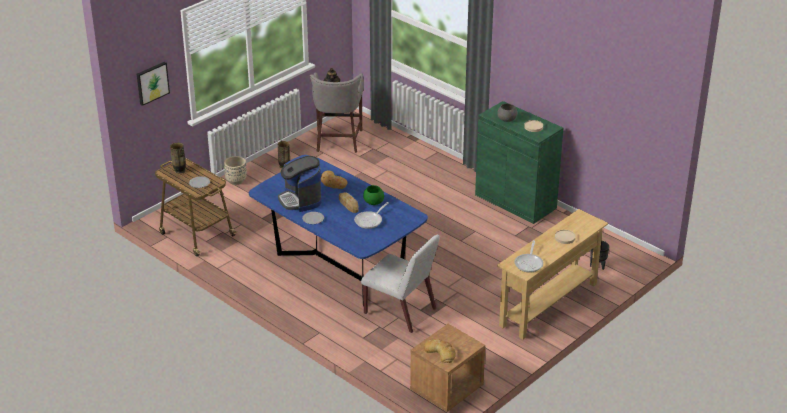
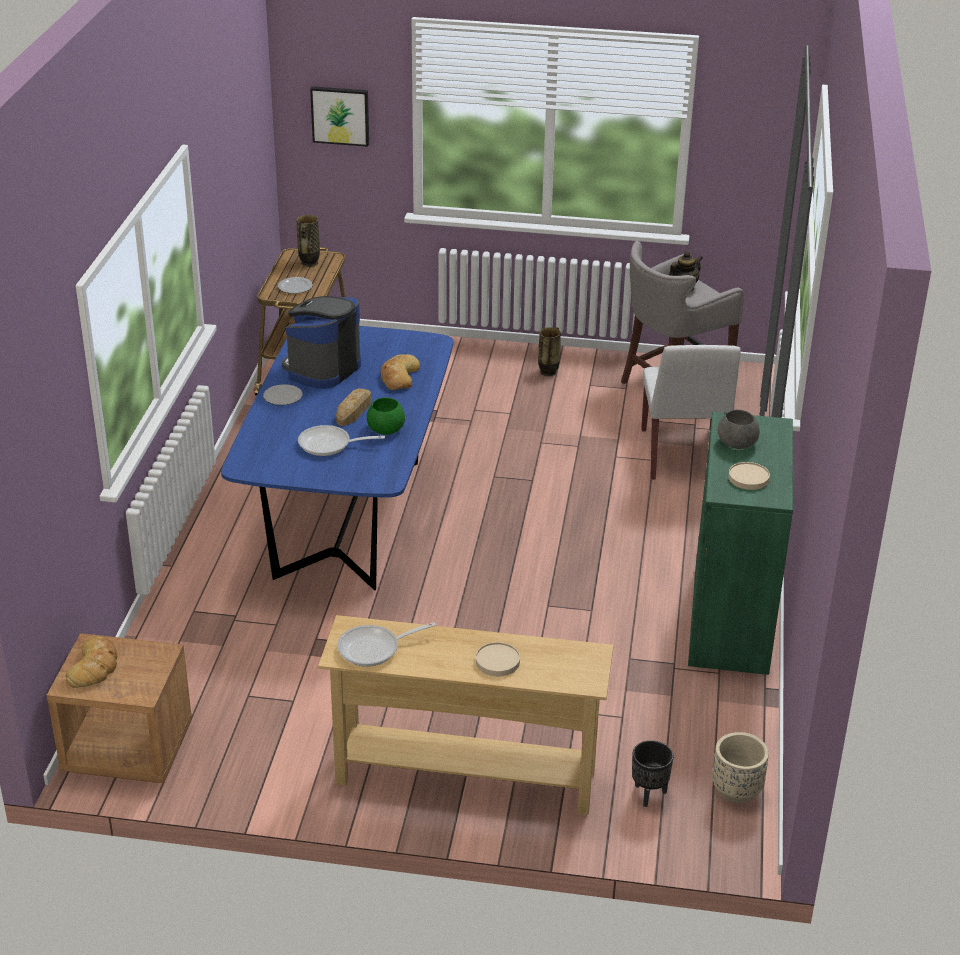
camera: 55 degrees right, 0 degrees up
beige planter [224,156,247,185] -> beige planter moved to [712,732,769,803]
white chair [361,235,440,333] -> white chair moved to [641,345,741,480]

